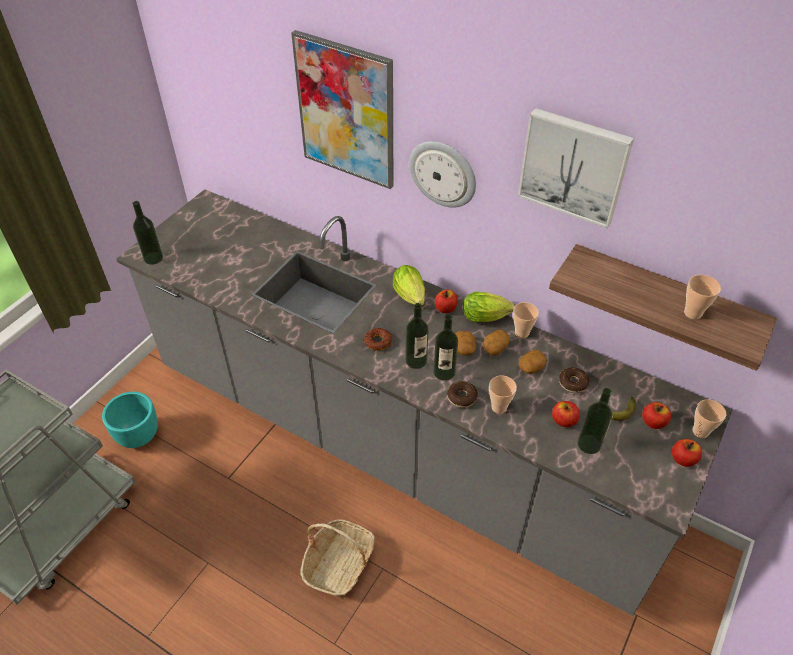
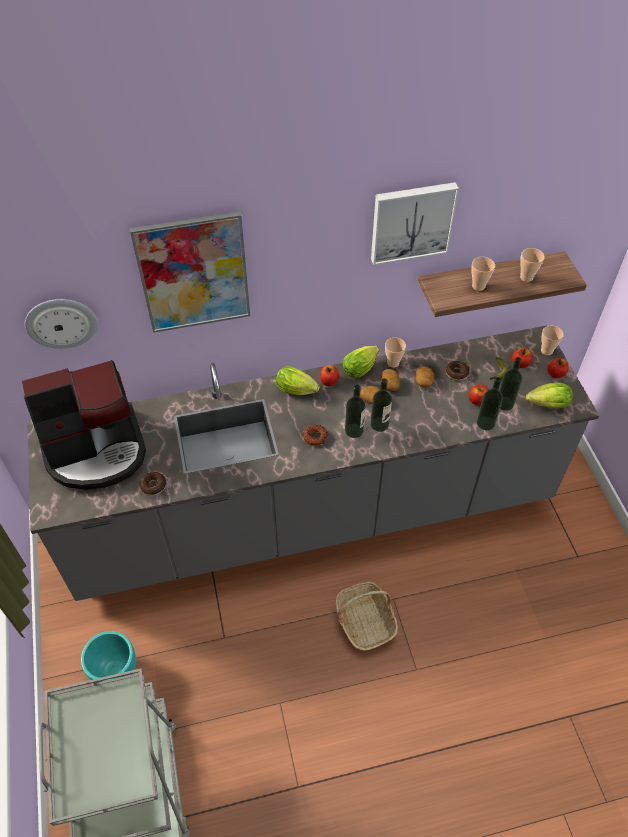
camera: 45 degrees left, 5 degrees up
bottle [132,201,163,265] -> bottle moved to [477,377,503,430]
wall clock [409,141,476,208] -> wall clock moved to [25,299,98,349]
donut [447,381,478,408] -> donut moved to [140,472,166,496]
cup [489,375,517,414] -> cup moved to [471,257,495,291]
none -> coffee machine [22,360,146,490]
none -> lettuce [526,383,573,408]

